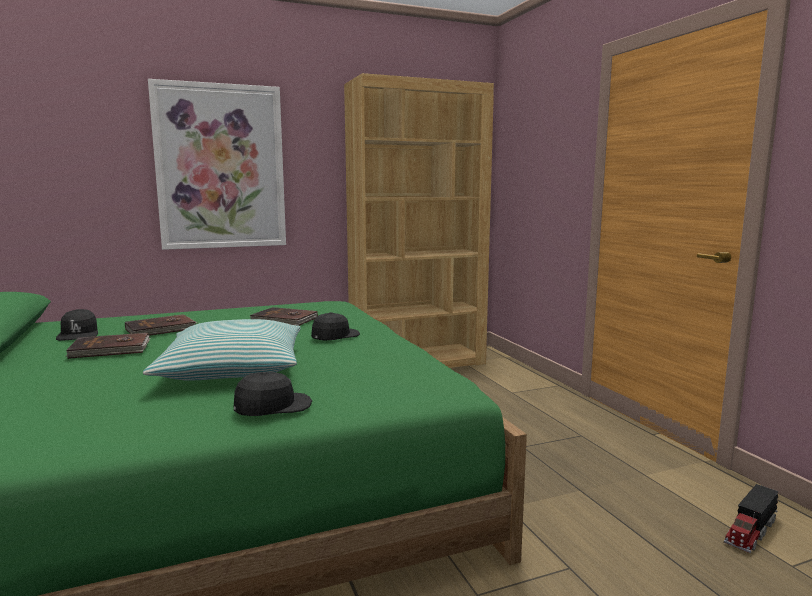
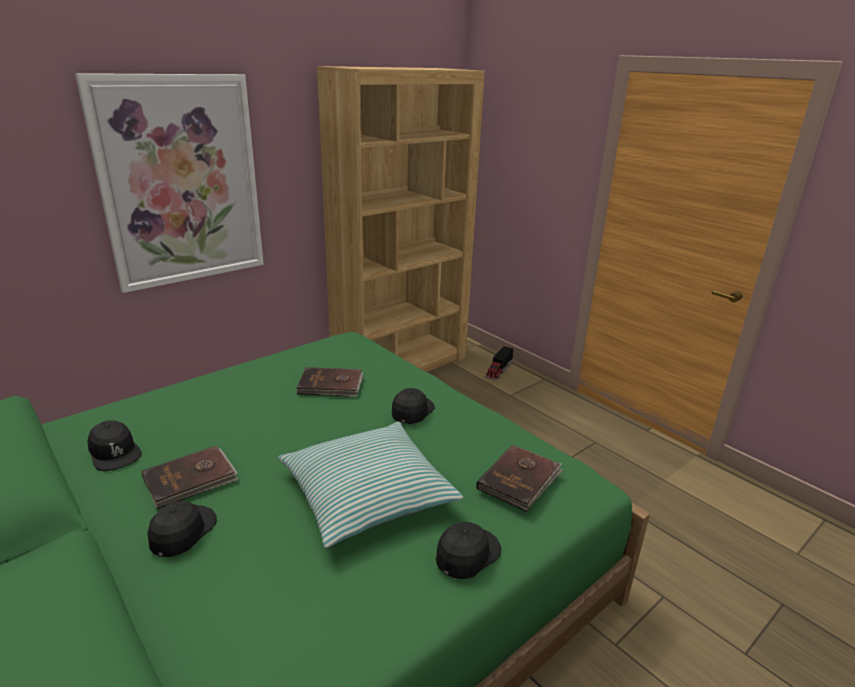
camera: 20 degrees left, 15 degrees up
brown book [125,314,197,335] -> brown book moved to [476,445,563,512]
toy truck [724,484,779,553] -> toy truck moved to [485,346,514,380]
none -> black cap [147,501,217,557]

